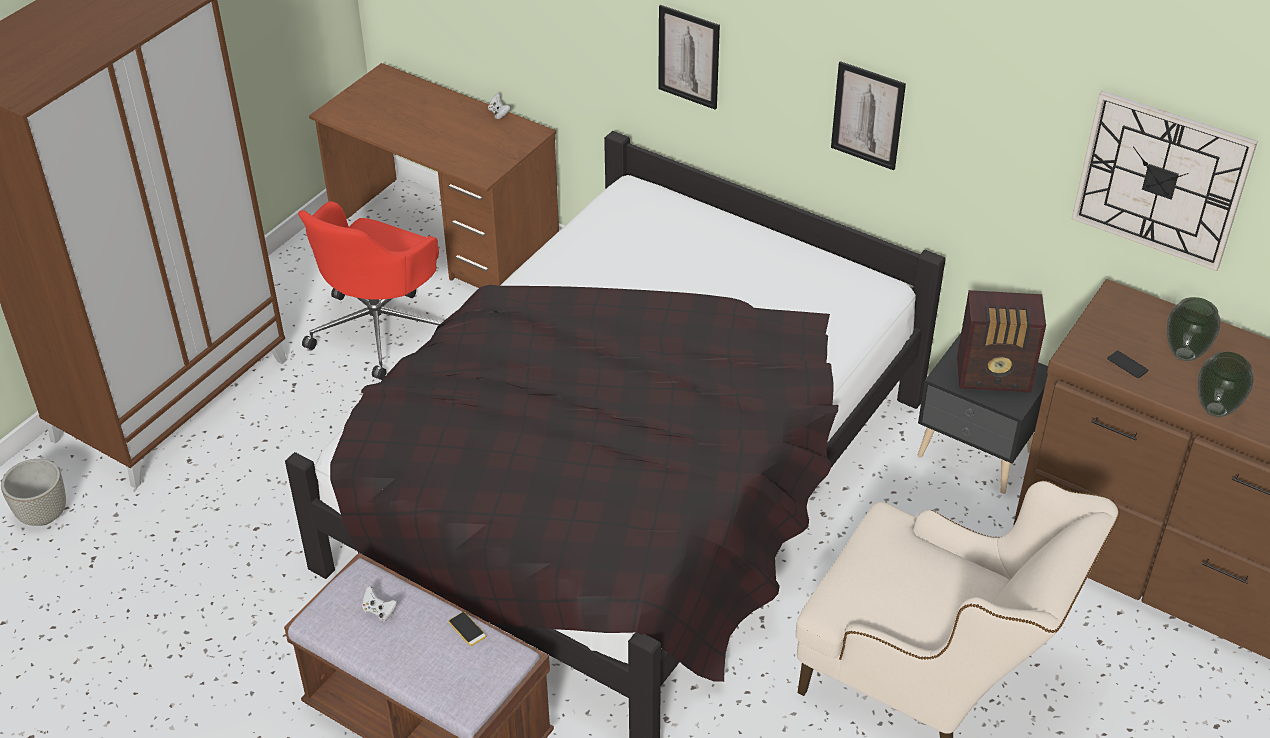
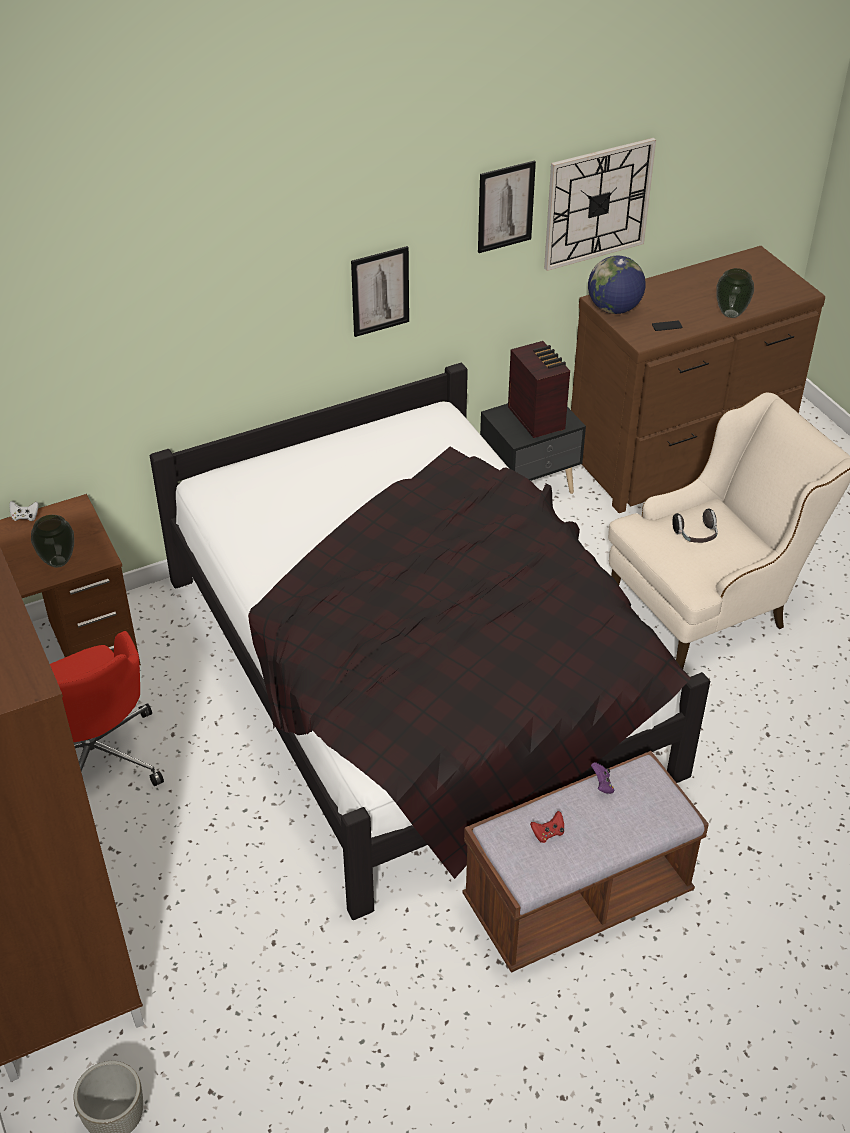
camera: 60 degrees left, 0 degrees up
white game controller [362,586,398,621] -> red game controller [530,811,564,843]
phone [448,612,486,646] -> purple game controller [591,762,614,794]
picture [658,5,720,110] -> picture moved to [478,161,536,253]
radio [957,290,1046,393] -> radio turned 60 degrees counterclockwise [508,341,570,438]
vase [1166,297,1221,361] -> vase moved to [31,515,74,567]
none -> globe [588,256,646,314]
none -> headphones [672,509,718,543]

